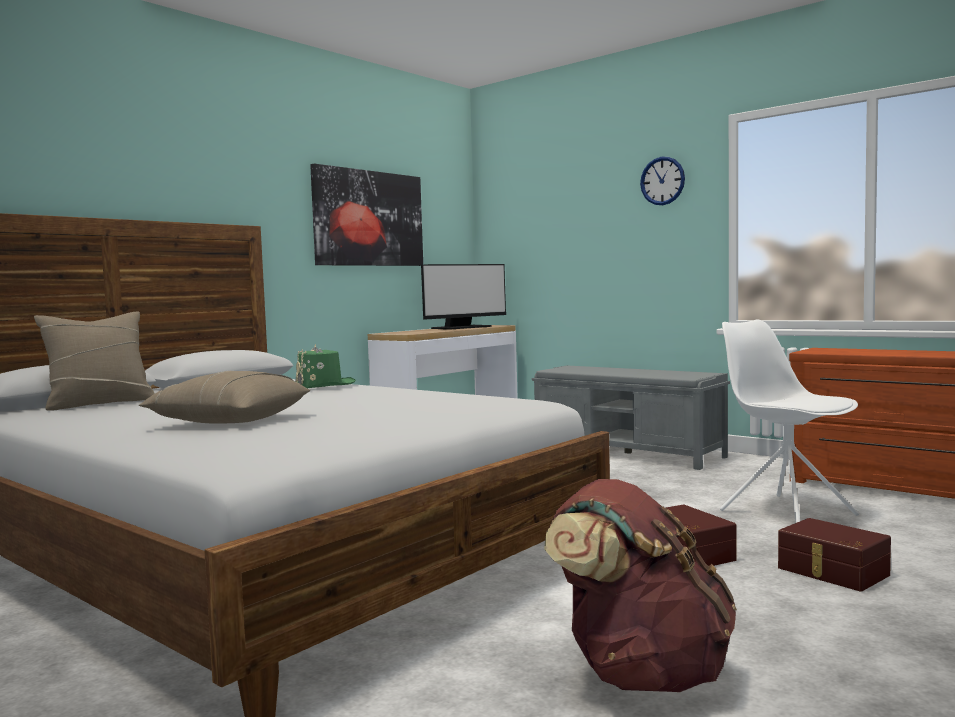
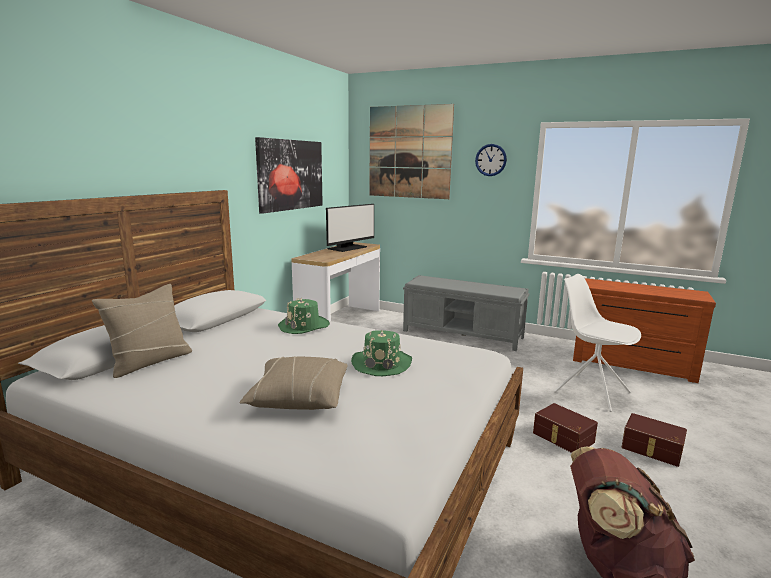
camera: 15 degrees left, 10 degrees up
none -> green hat [351,330,412,376]
none -> picture [369,104,454,199]

